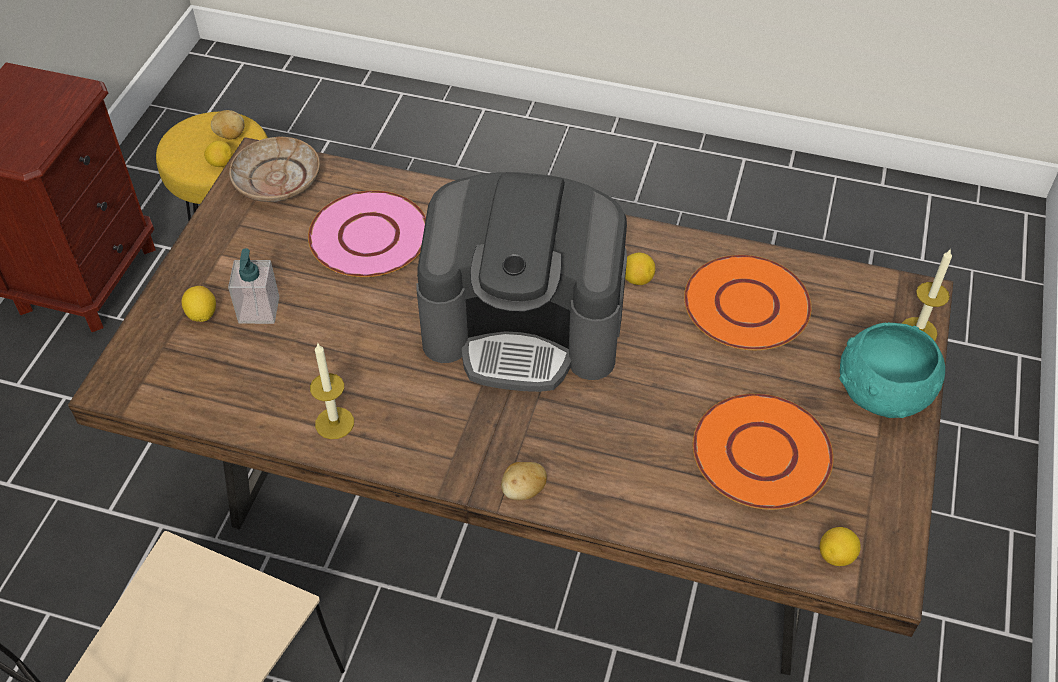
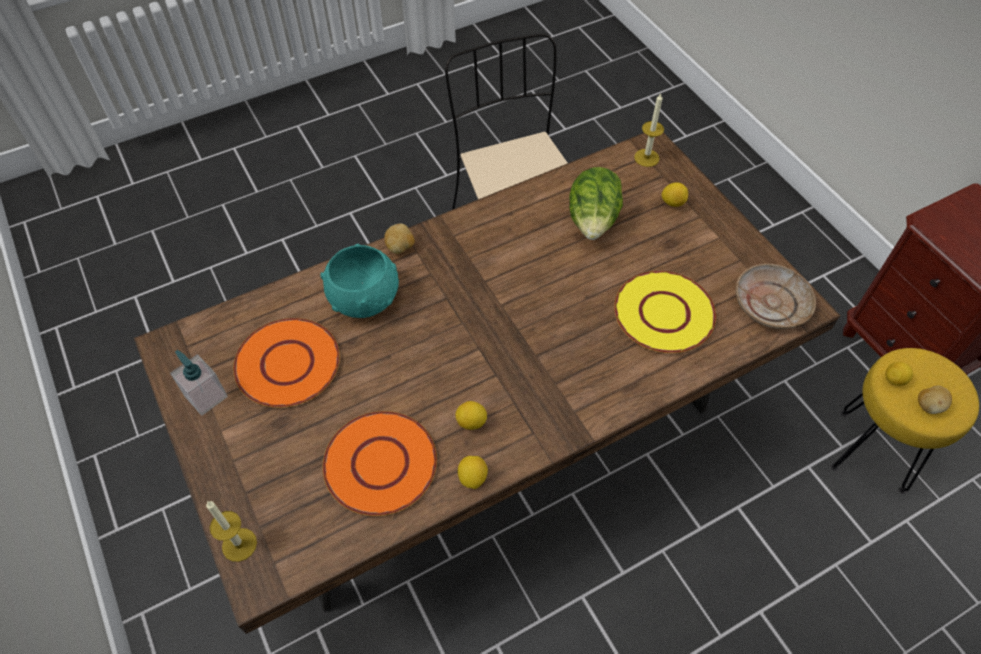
camera: 135 degrees right, 5 degrees up
soap dispenser [228,248,279,324] -> soap dispenser moved to [170,350,228,415]
pink plate [308,190,426,277] -> yellow plate [614,271,716,353]
candle [310,344,354,439] -> candle moved to [634,93,664,167]
coffee machine [417,172,627,392] -> none
lemon [820,527,861,566] -> lemon moved to [458,456,488,489]
turquoise bowl [839,322,945,418] -> turquoise bowl moved to [320,244,399,318]
none -> lettuce [569,167,623,240]

